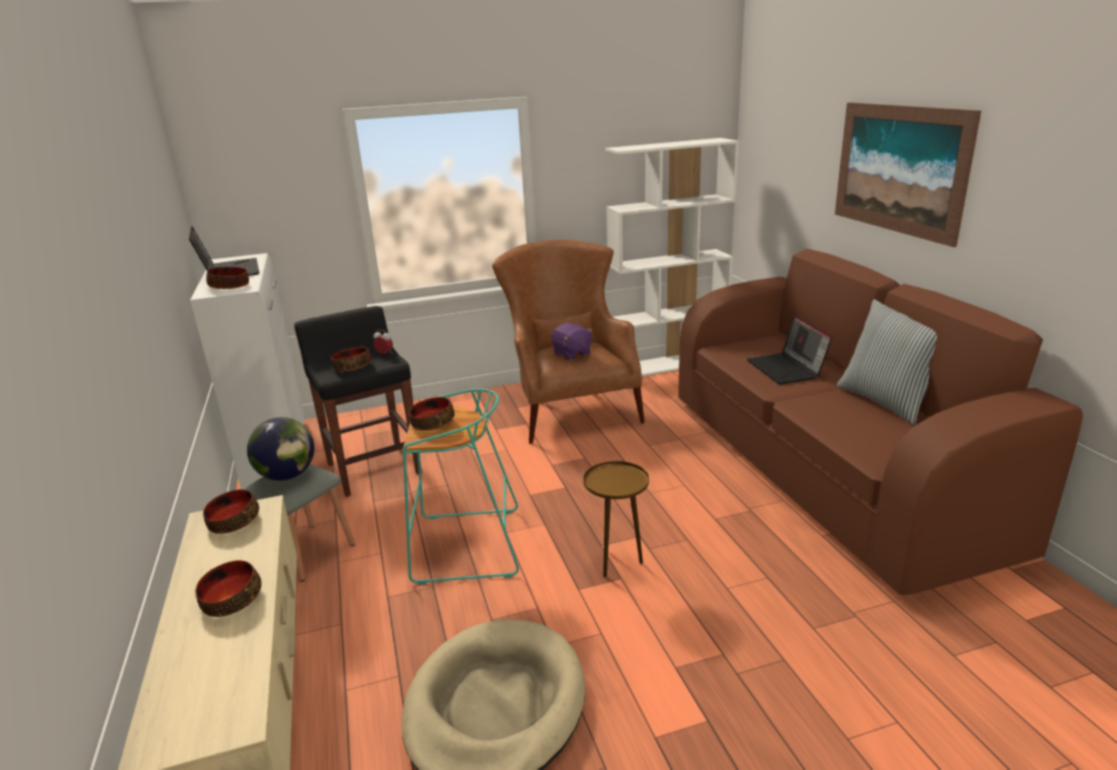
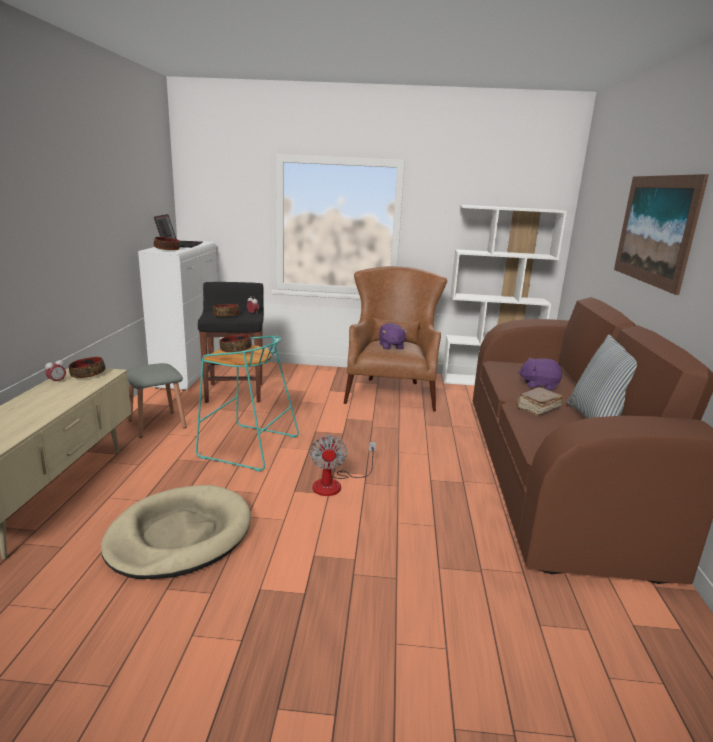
camera: 20 degrees right, 5 degrees down
bowl [195,560,262,617] -> none
globe [247,417,314,481] -> none
brown side table [583,461,649,577] -> fan [310,434,376,496]
laptop [747,316,832,384] -> purple plush toy [518,358,562,390]
none -> alarm clock [45,358,66,384]
none -> brown book [516,387,563,416]

